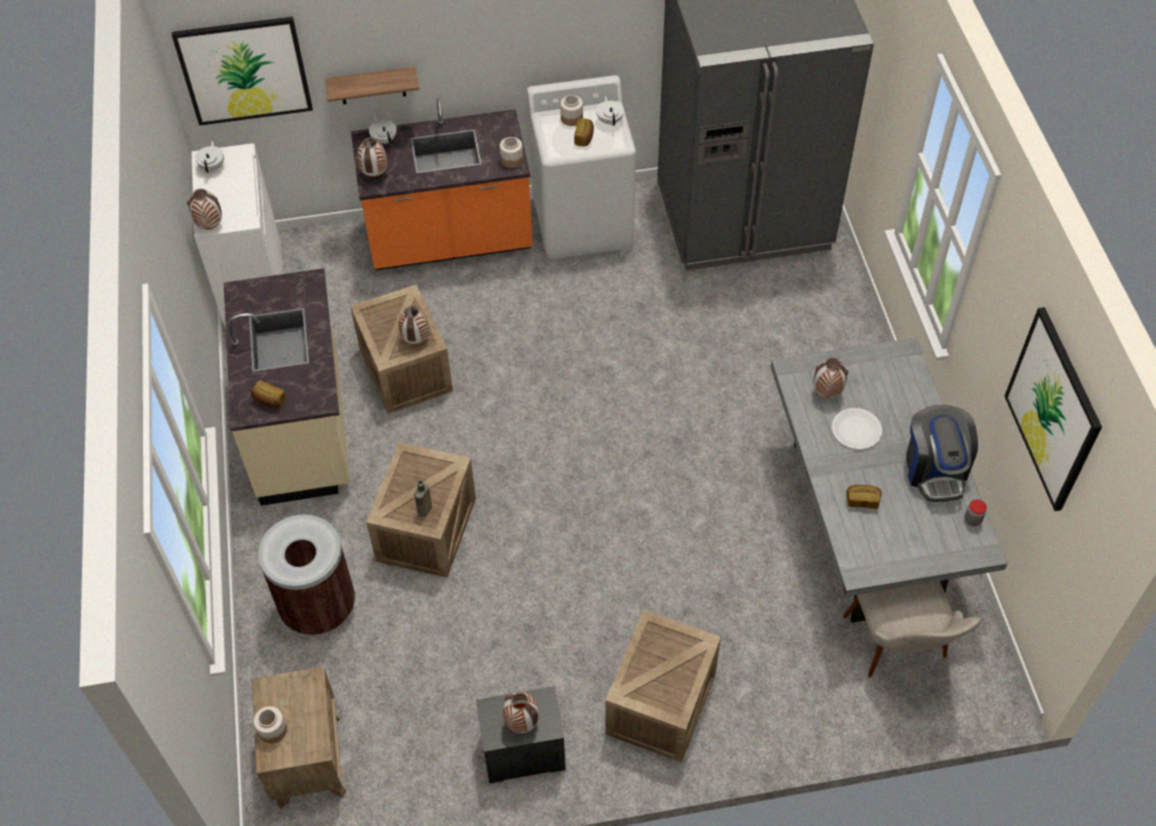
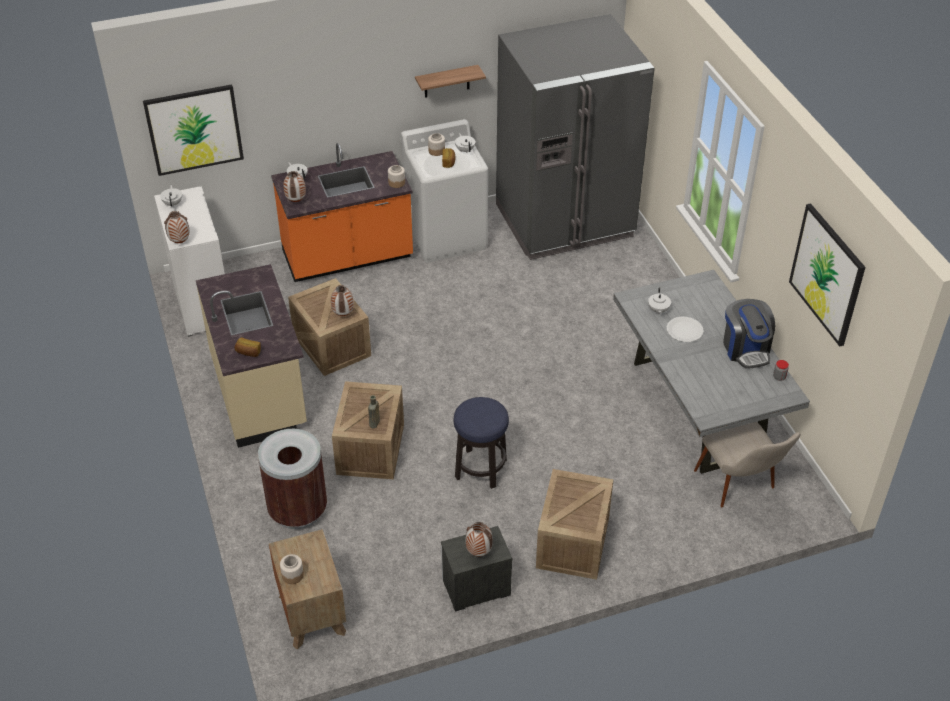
camera: 10 degrees left, 10 degrees down
shelf [325,67,419,104] -> shelf moved to [415,65,486,98]
vase [813,358,848,398] -> white teapot [648,287,671,314]
bread [846,485,882,509] -> none
none -> stool [454,397,509,489]

